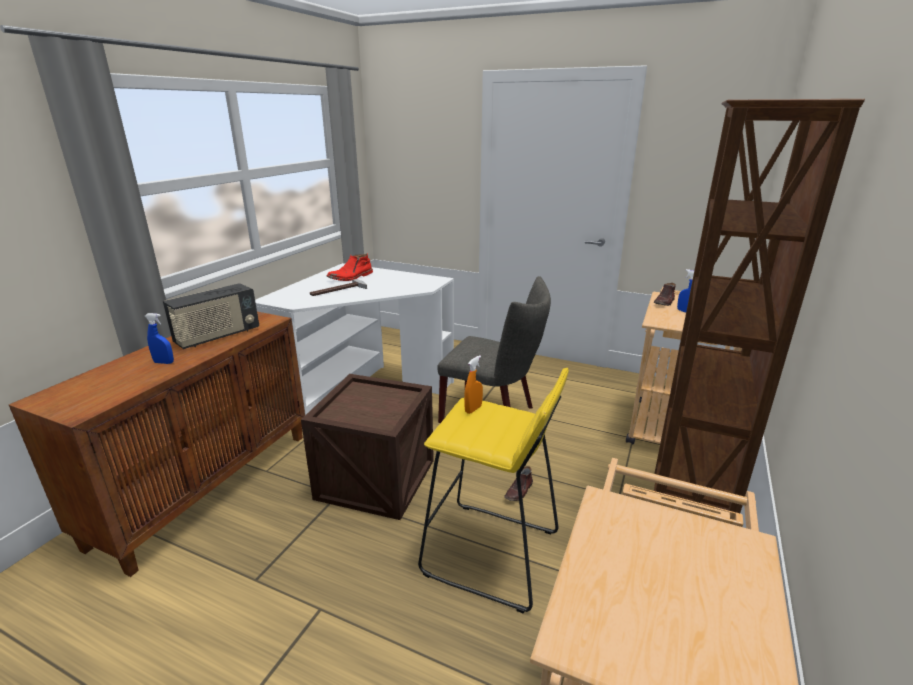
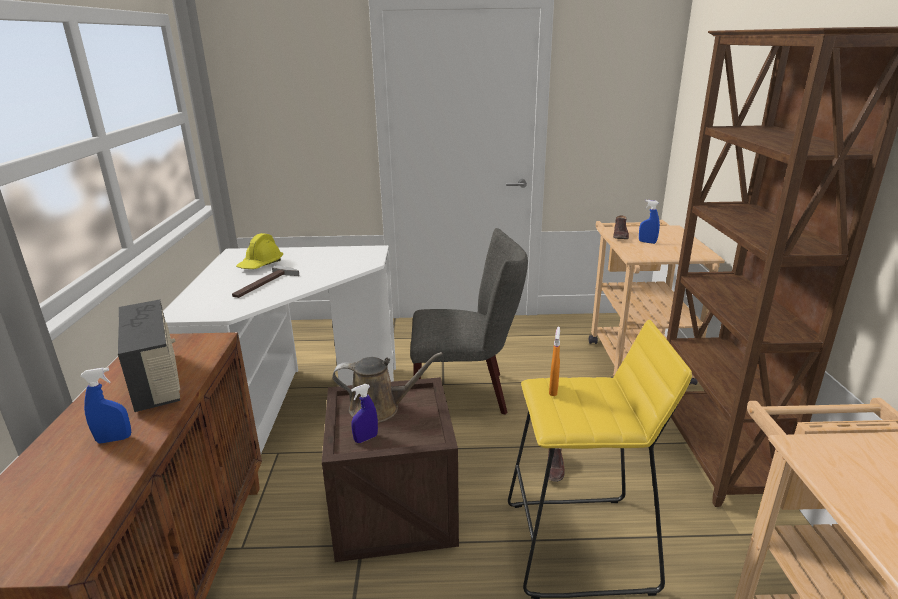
camera: 25 degrees left, 0 degrees up
radio [163,283,259,349] -> radio turned 45 degrees counterclockwise [118,300,180,412]
red boot [327,254,373,281] -> yellow hard hat [236,233,283,269]
none -> brown watering can [332,352,443,423]
none -> blue spray bottle [351,384,378,443]

